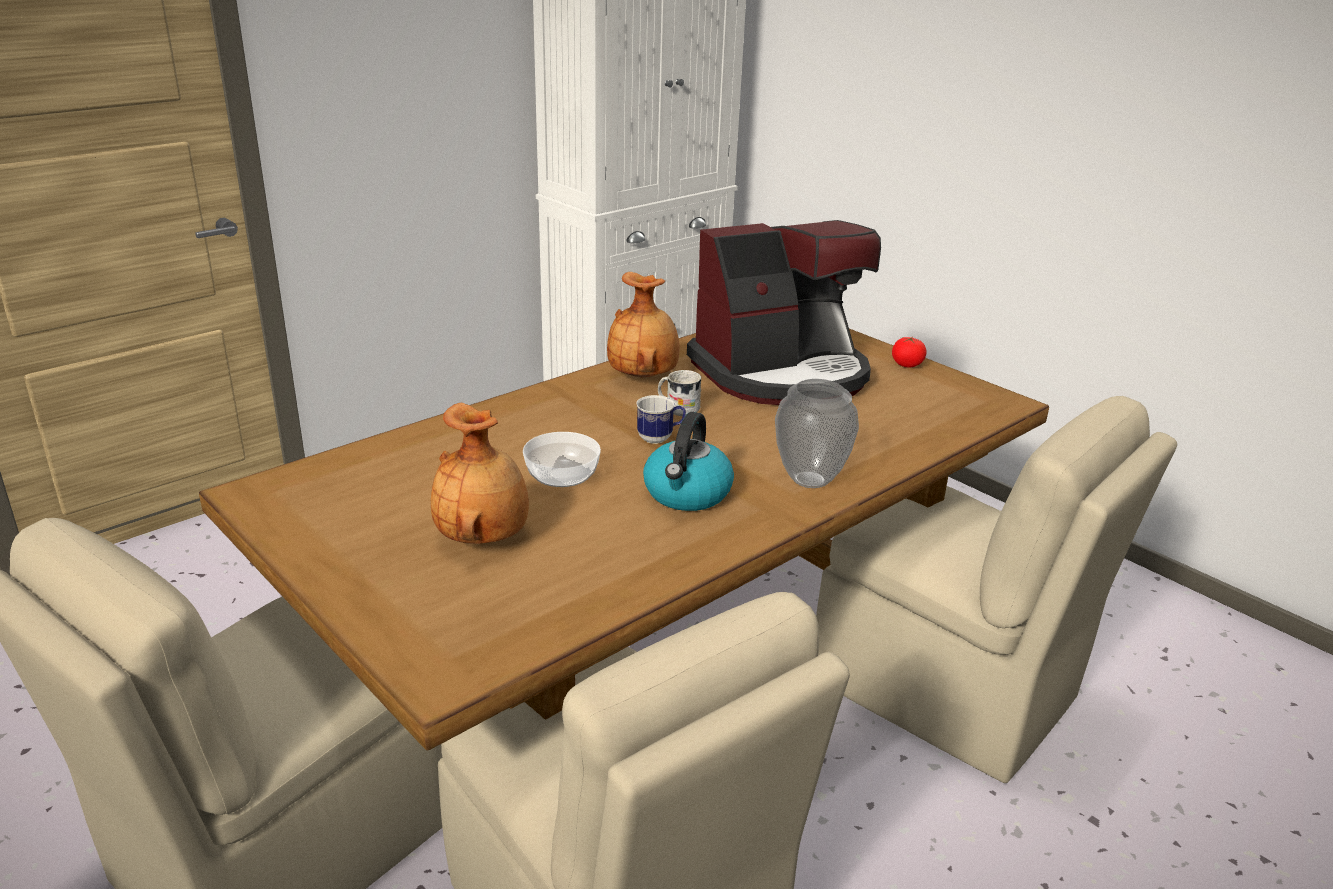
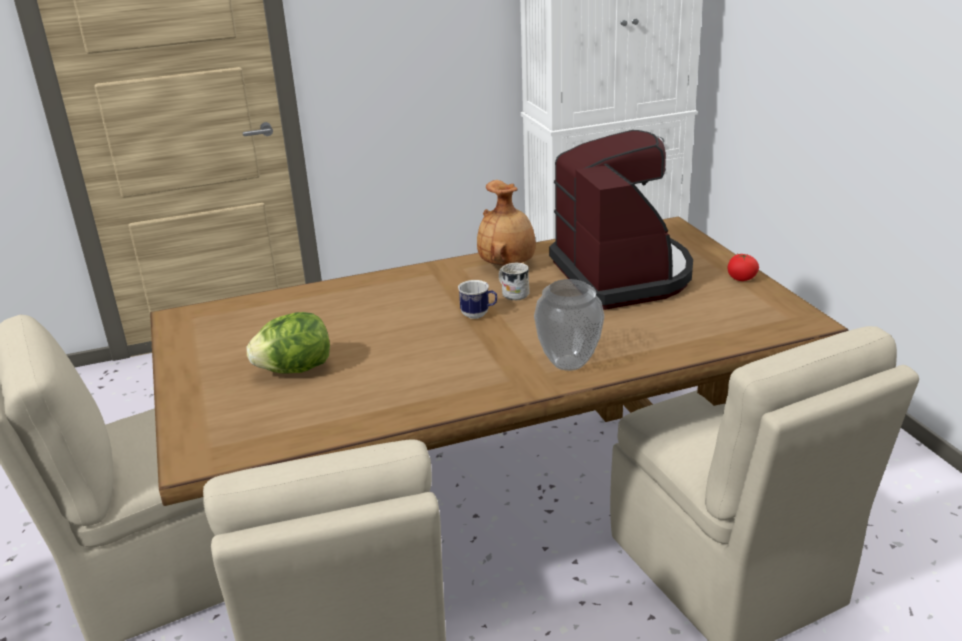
camera: 25 degrees right, 0 degrees up
brown vase [431,403,529,544] -> lettuce [247,312,330,374]
bowl [523,432,601,487] -> none
kettle [643,412,734,511] -> none
coffee machine [687,220,881,405] -> coffee machine turned 105 degrees counterclockwise [549,130,693,310]

